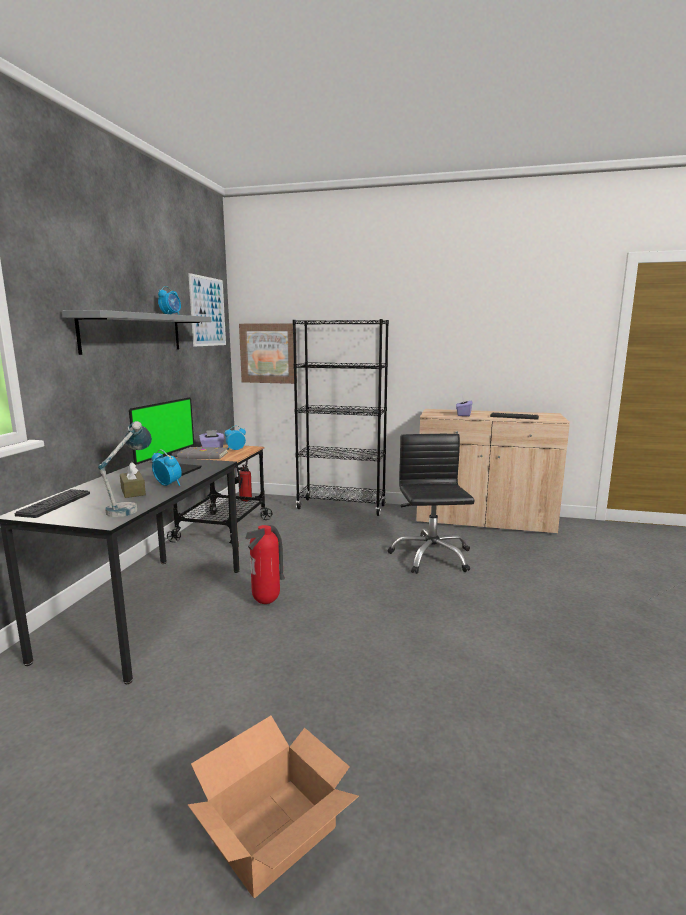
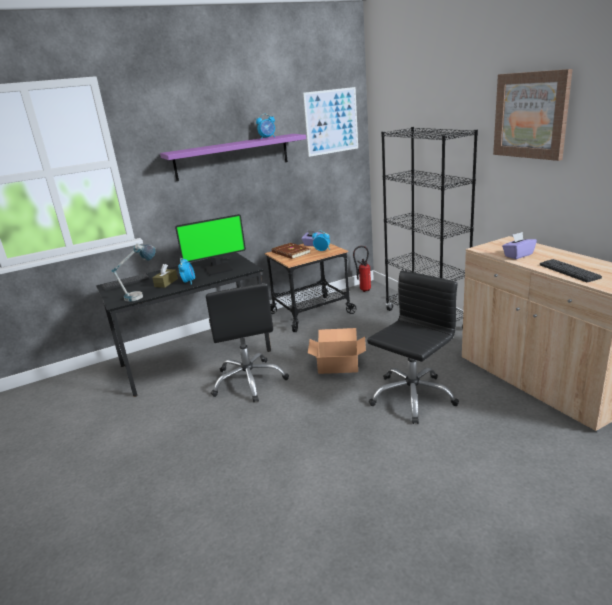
camera: 50 degrees right, 10 degrees up
grey shelf [62,310,211,355] -> purple shelf [160,134,306,181]
grey book [177,447,228,460] -> brown book [272,243,311,259]
cardboard box [188,716,359,898] -> cardboard box moved to [308,328,366,374]
picture [239,323,297,384] -> picture moved to [493,69,573,161]
fire extinguisher [245,525,285,604] -> black office chair [206,283,289,402]

